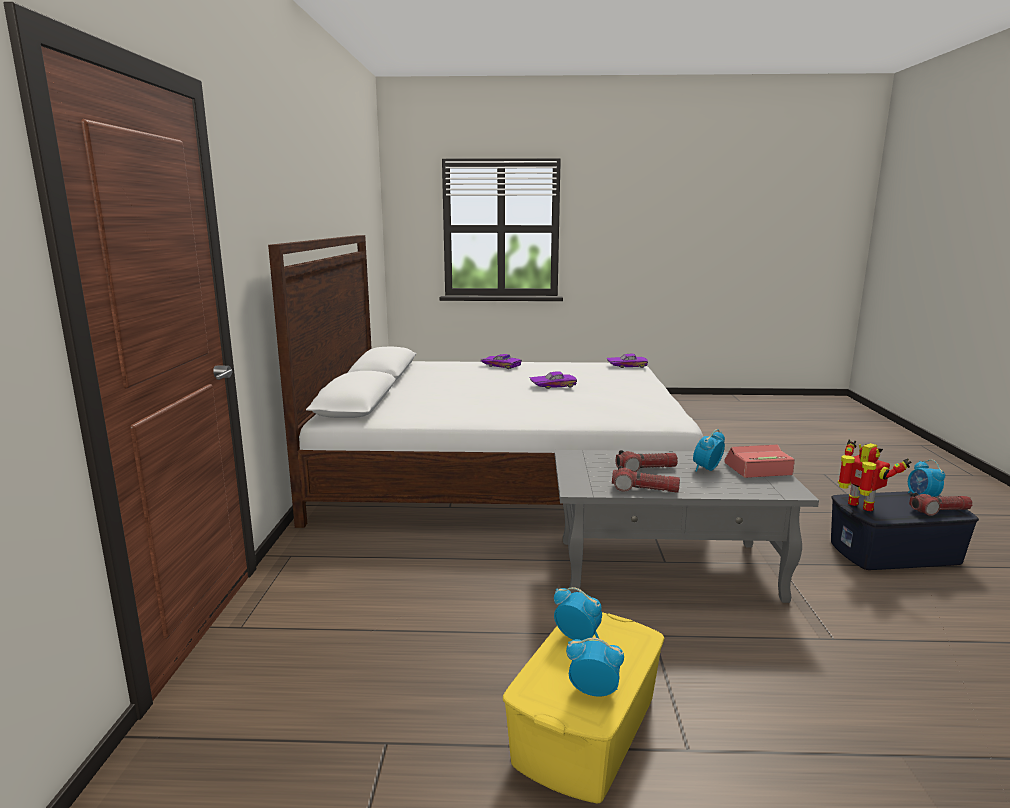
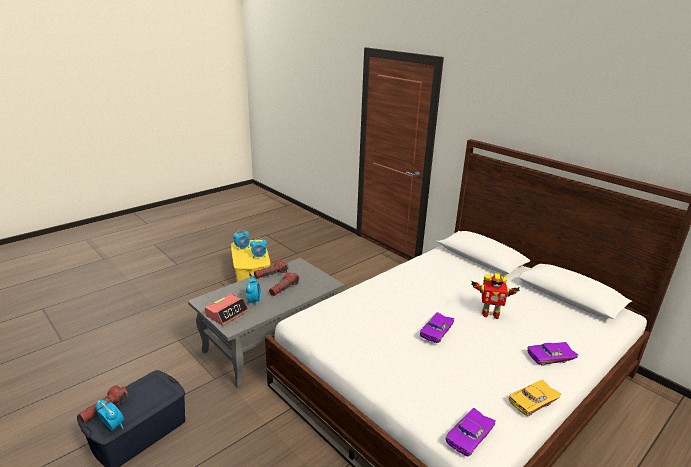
camera: 135 degrees right, 10 degrees up
toy robot [838,440,912,511] -> toy robot moved to [471,273,520,319]
none -> yellow toy car [509,379,561,416]

